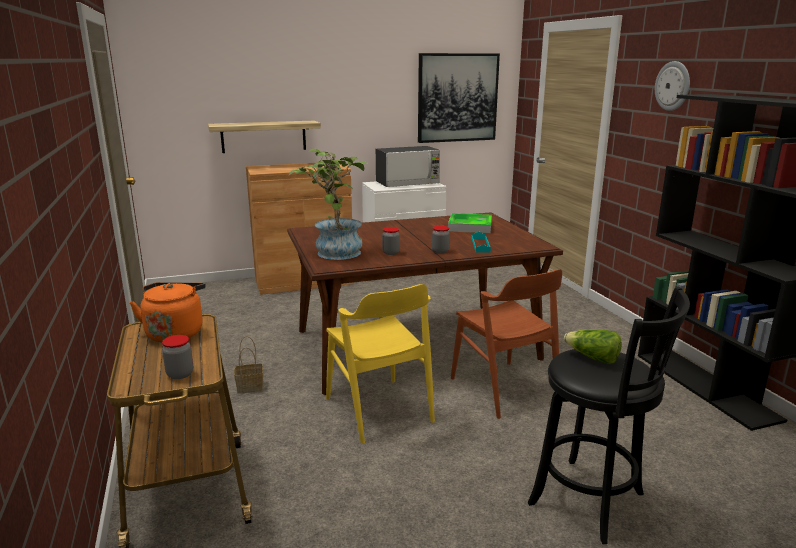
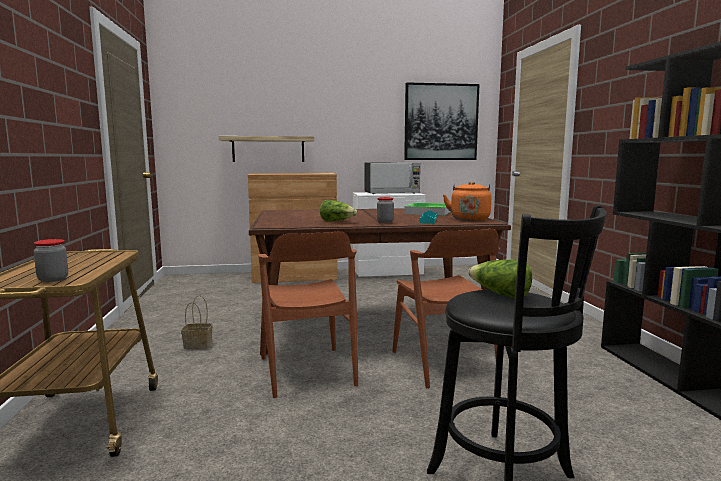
camera: 10 degrees right, 10 degrees down
orange kettle [129,282,206,342] -> orange kettle moved to [443,181,491,221]
potted plant [289,148,368,260] -> none
yellow chair [326,284,435,444] -> brown chair [258,231,358,398]
jar [382,227,400,255] -> lettuce [320,200,357,221]
wall clock [655,61,690,111] -> none

